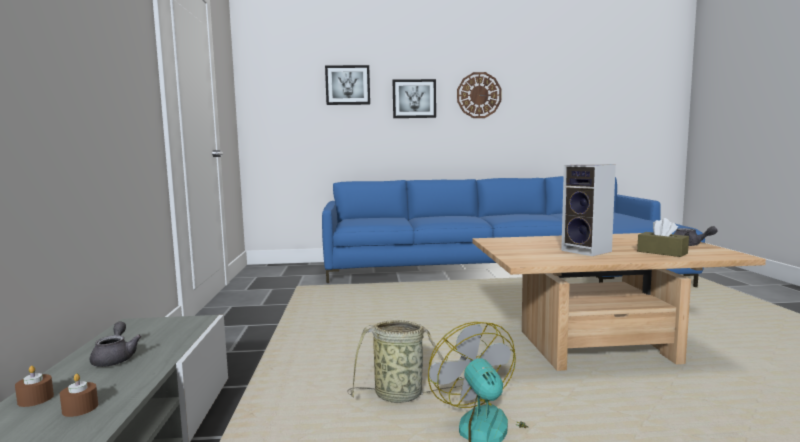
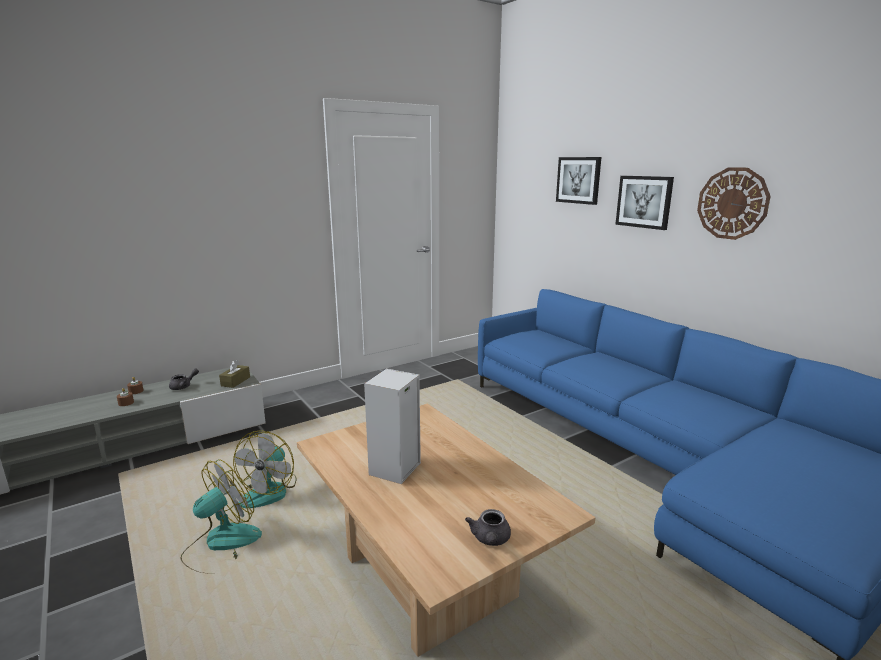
camera: 60 degrees right, 10 degrees up
basket [348,320,464,403] -> fan [233,430,296,508]
brown tissue box [637,218,689,257] -> brown tissue box moved to [219,360,250,388]

